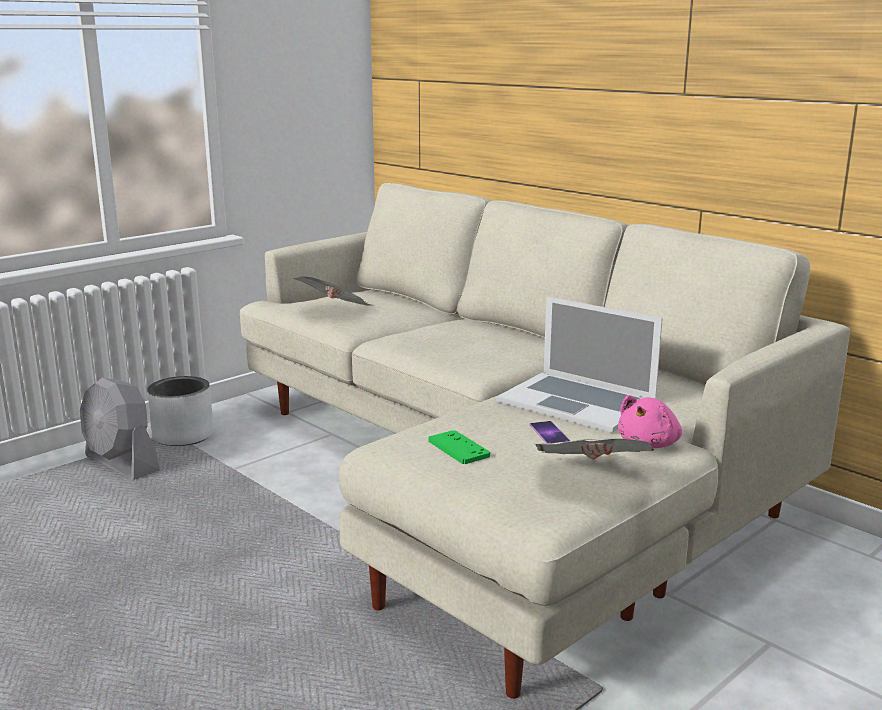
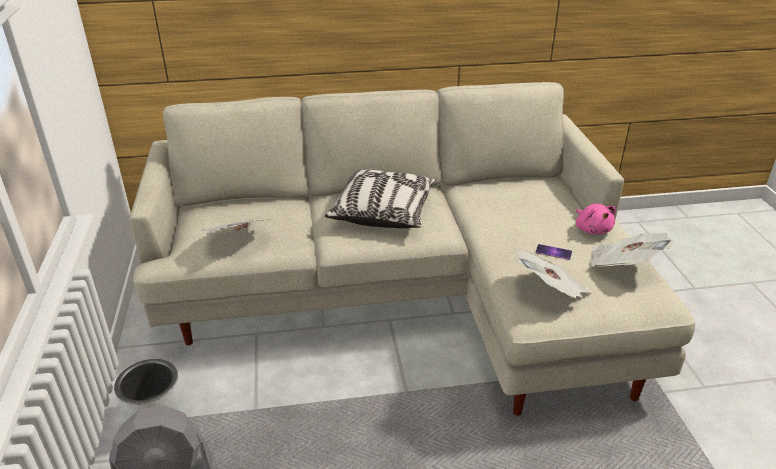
camera: 55 degrees left, 15 degrees up
green game controller [428,430,490,464] -> newspaper [515,249,593,298]
laptop [496,297,663,433] -> none
none -> pillow [325,170,436,228]

